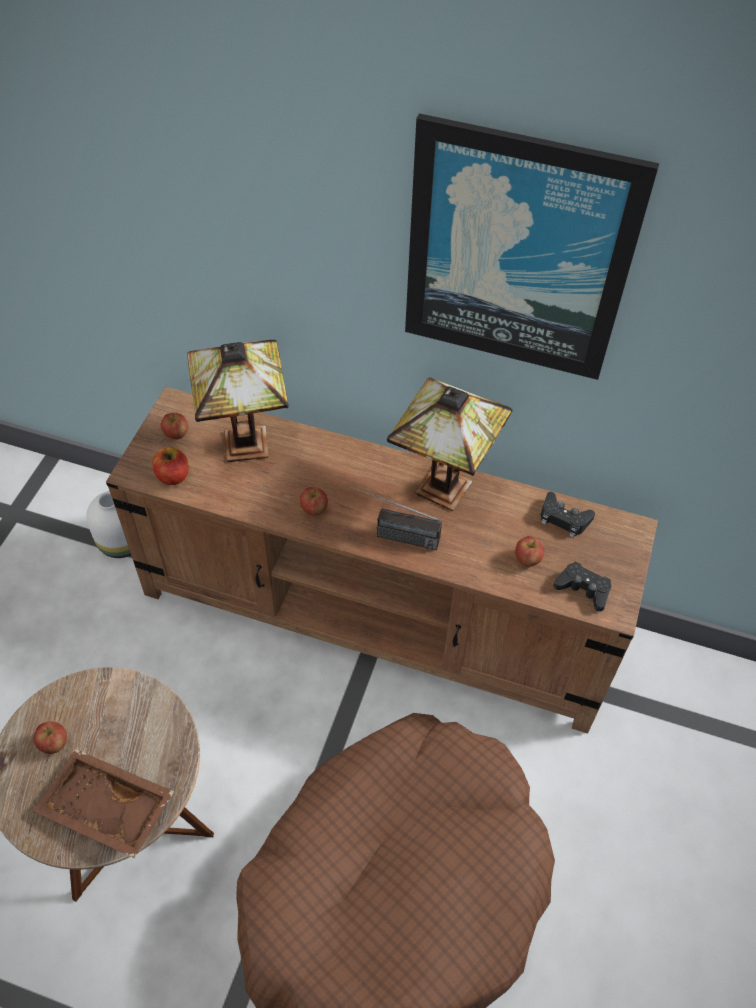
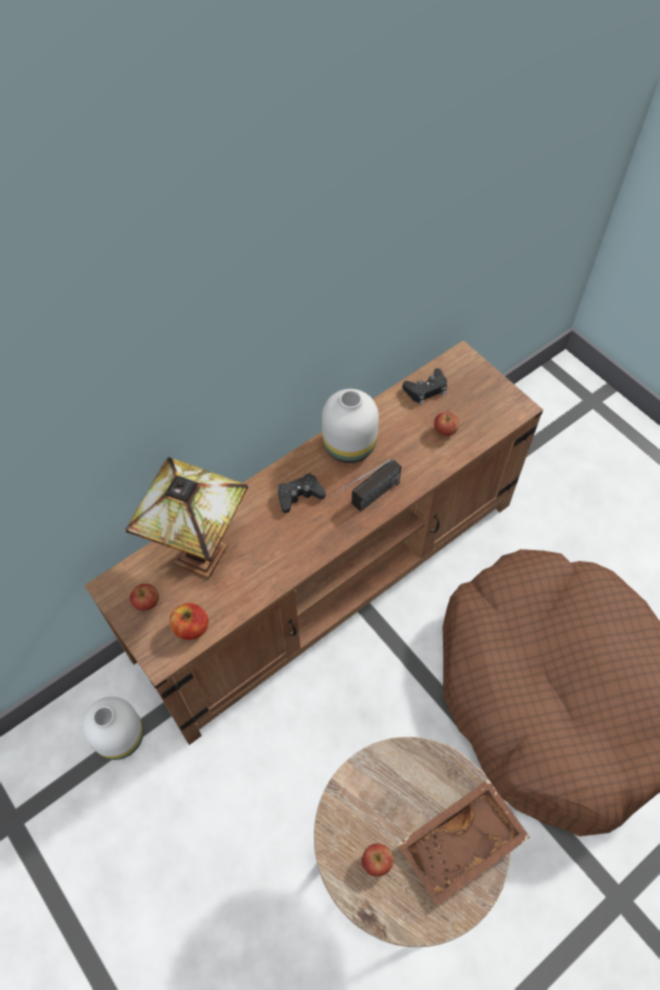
camera: 55 degrees left, 5 degrees up
apple [300,487,328,516] -> none
table lamp [387,377,513,512] -> white vase [322,389,379,463]
picture [405,113,659,380] -> none
black game controller [554,561,611,612] -> black game controller moved to [278,473,326,513]

